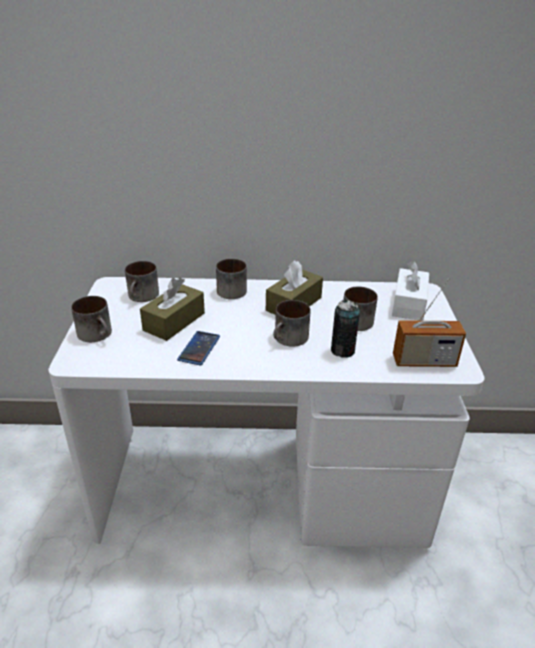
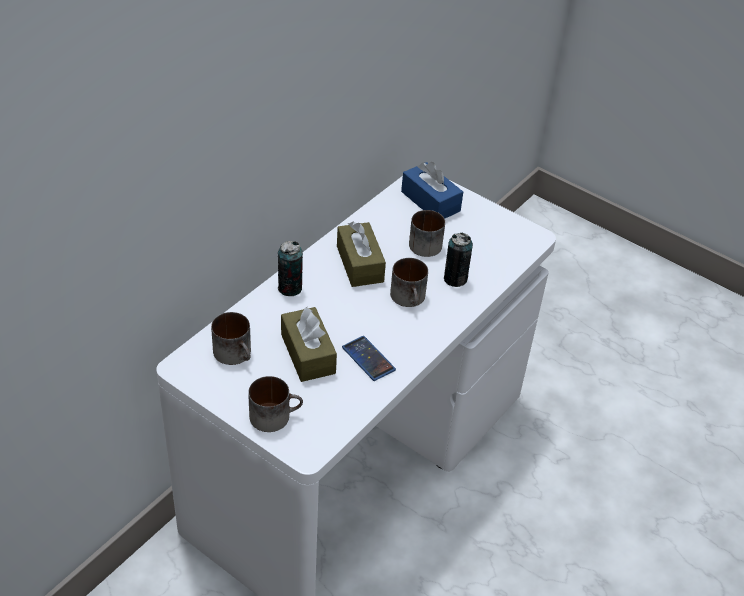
camera: 55 degrees left, 10 degrees up
mug [216,259,247,299] -> can [278,241,303,296]
white tissue box [392,261,429,321] -> blue tissue box [401,162,463,219]
radio [393,278,466,367] -> none

